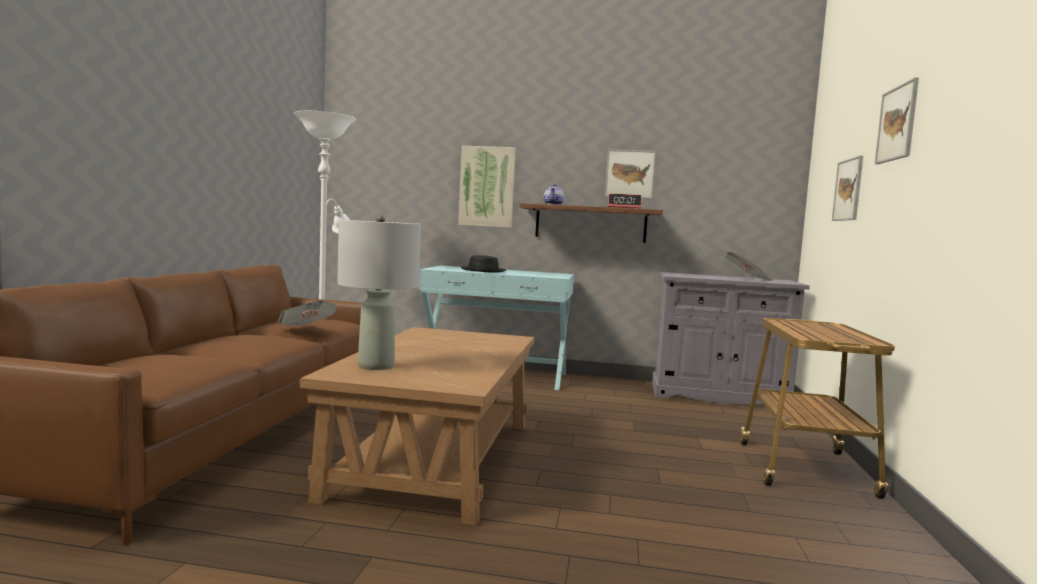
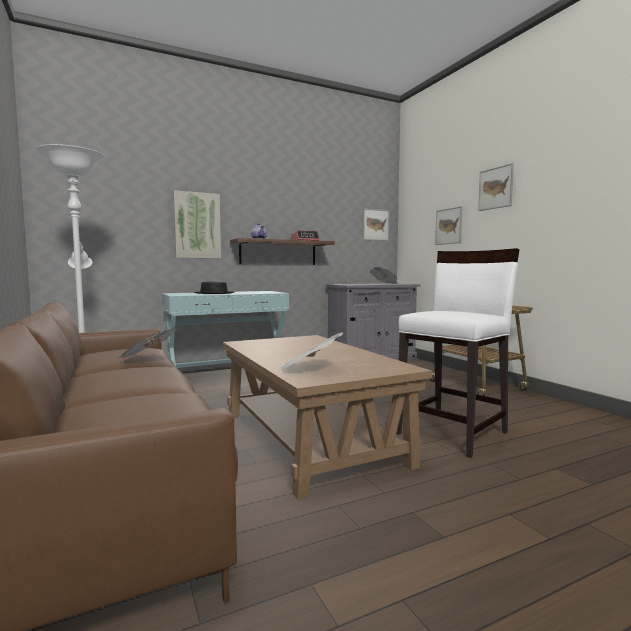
camera: 35 degrees left, 0 degrees up
grey table lamp [337,215,421,370] -> newspaper [280,333,343,370]
picture [605,149,656,199] -> picture moved to [363,208,390,241]
none -> white stool [396,248,519,458]

